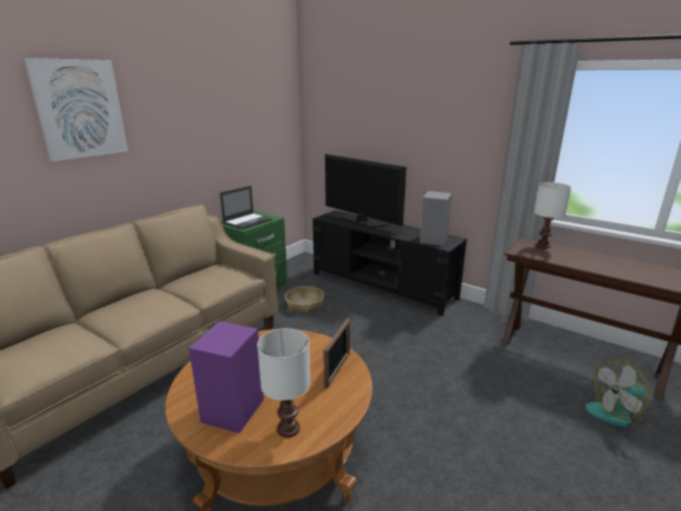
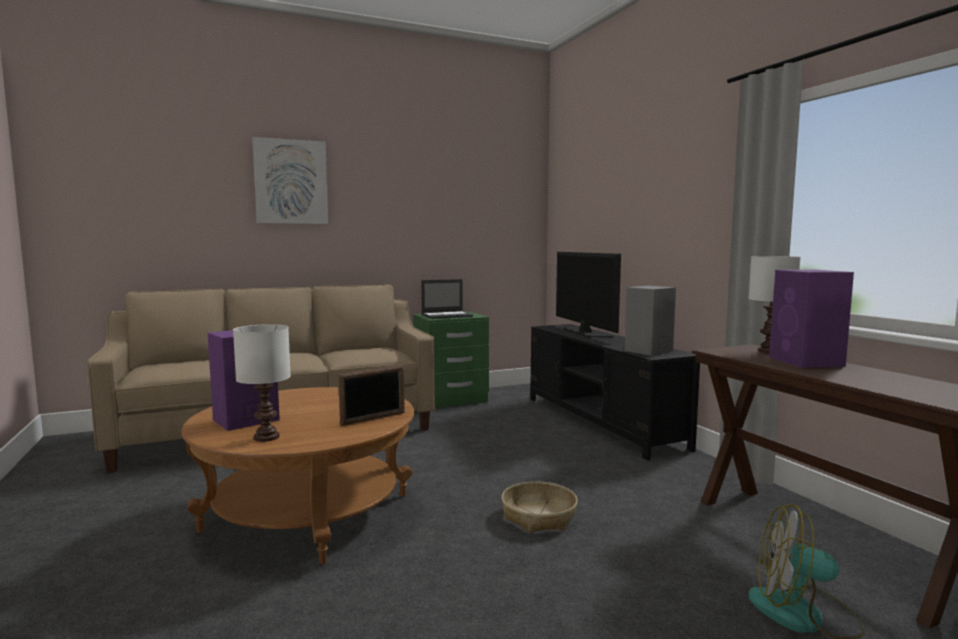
camera: 30 degrees right, 15 degrees down
basket [285,286,324,313] -> basket moved to [501,481,578,533]
none -> purple speaker [769,270,854,368]

